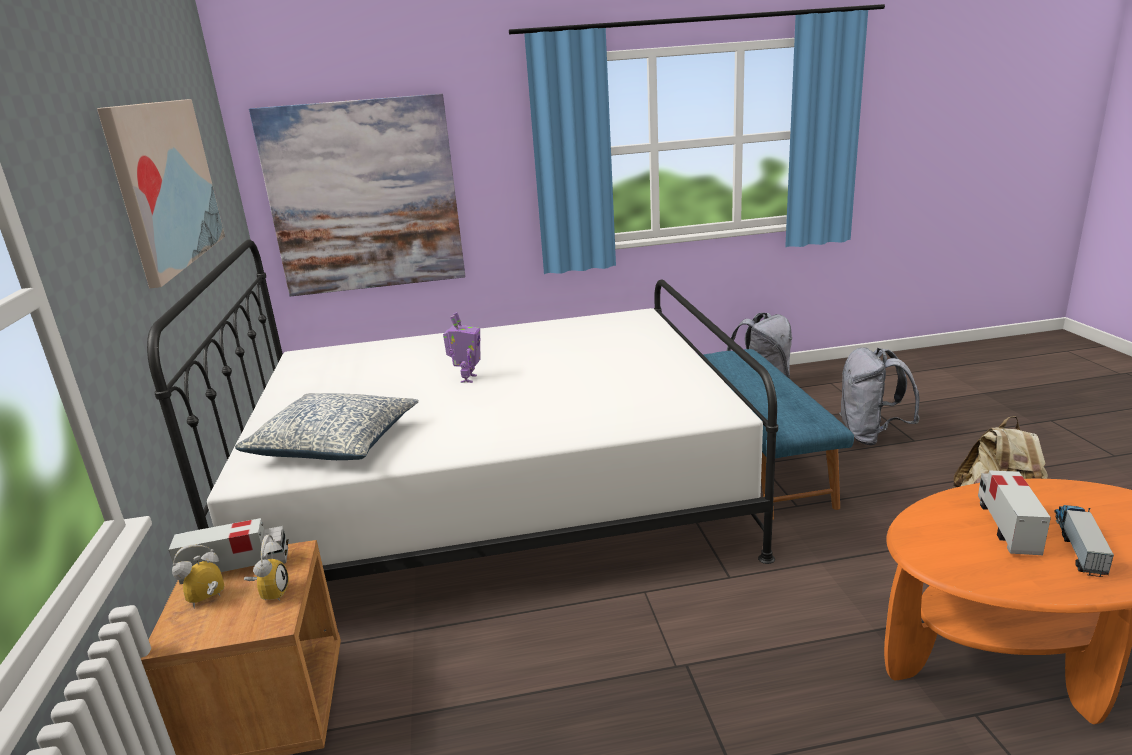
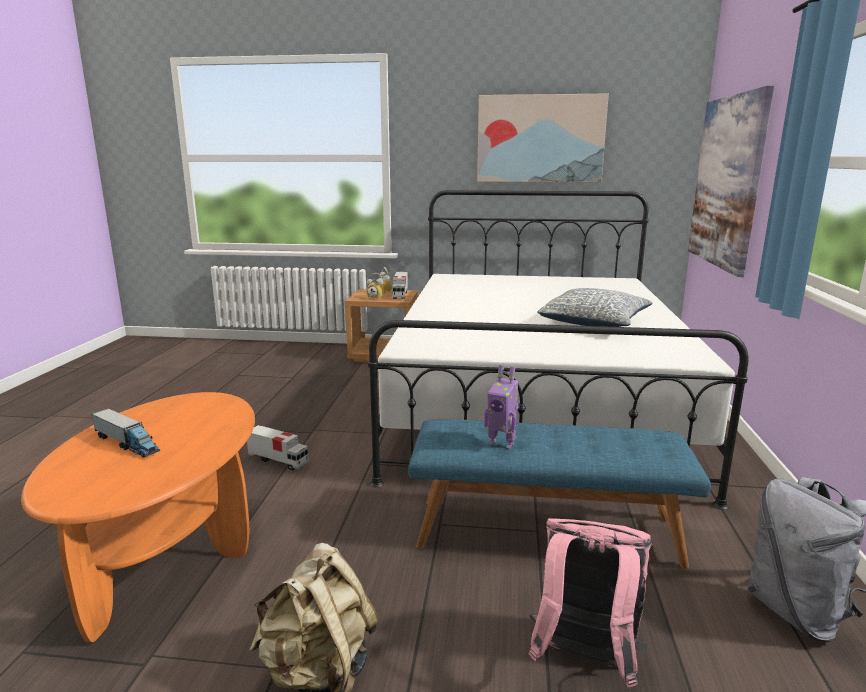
camera: 105 degrees right, 5 degrees down
pillow [235,393,419,460] -> pillow moved to [537,288,653,327]
toy robot [443,312,480,383] -> toy robot moved to [484,365,519,449]
grey backpack [839,347,920,445] -> pink backpack [529,518,652,687]
toy truck [978,471,1051,555] -> toy truck moved to [247,425,309,470]

